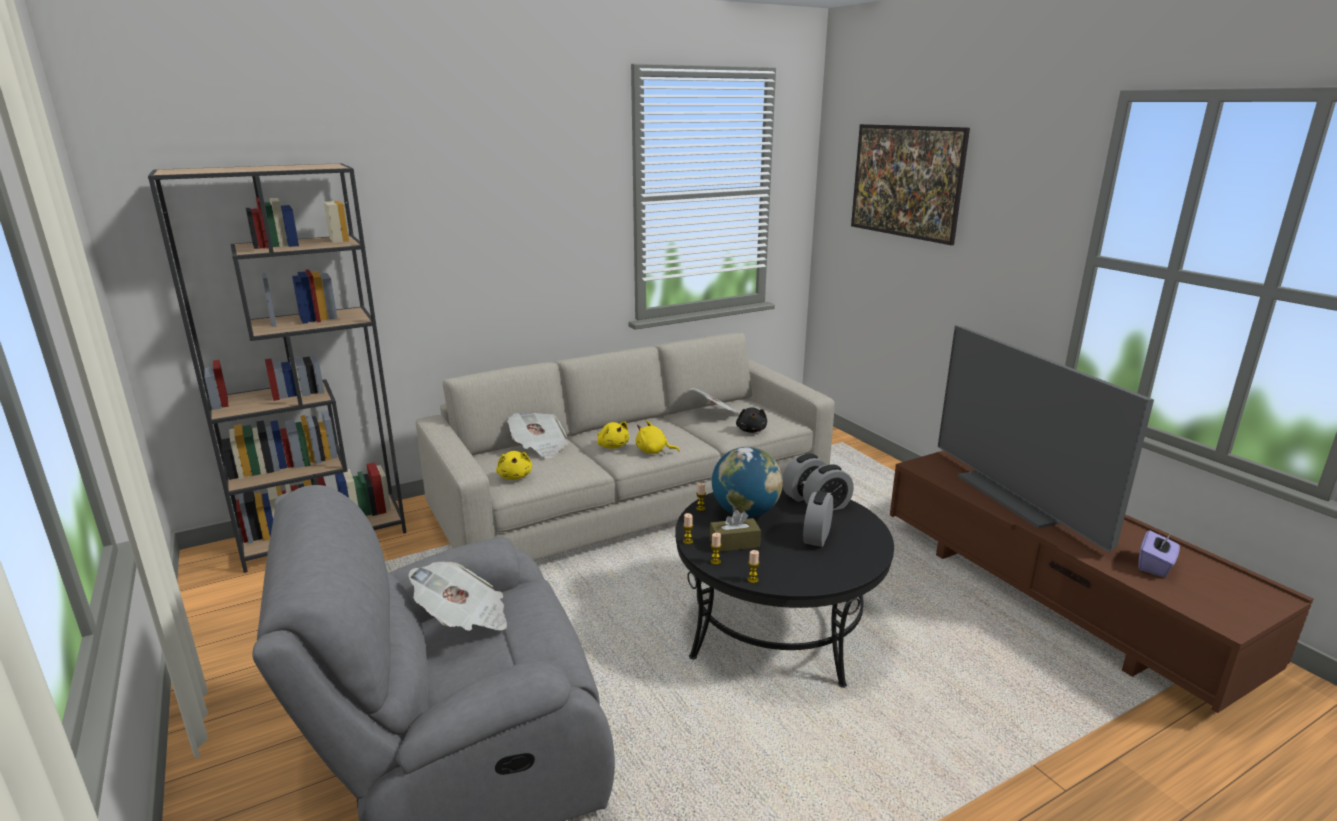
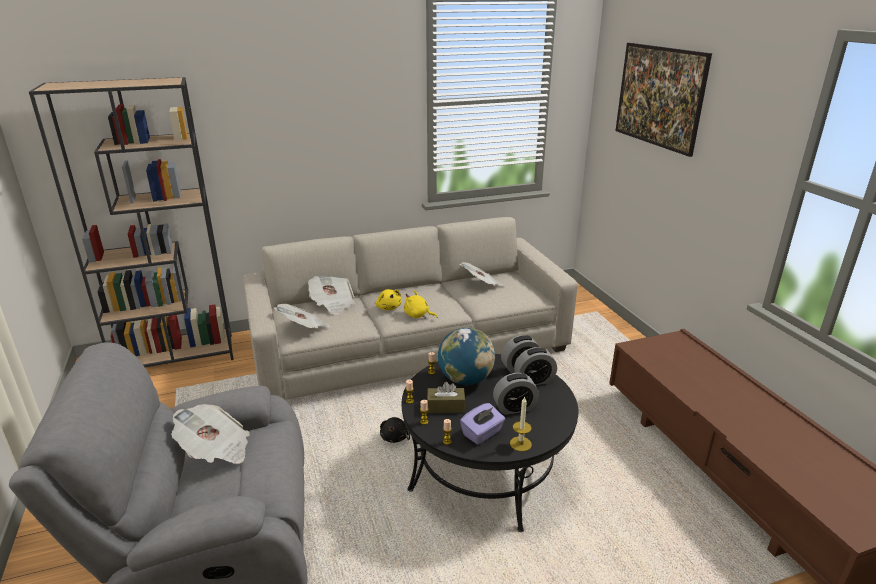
camera: 10 degrees right, 5 degrees up
yellow plush toy [496,451,532,480] -> newspaper [274,304,331,329]
black plush toy [736,407,767,433] -> black plush toy moved to [380,417,408,443]
alarm clock [803,491,833,547] -> alarm clock turned 135 degrees counterclockwise [493,373,539,415]
television [938,325,1154,552] -> none
purple tissue box [1138,530,1180,577] -> purple tissue box moved to [460,403,505,445]
none -> candle [510,396,532,451]

